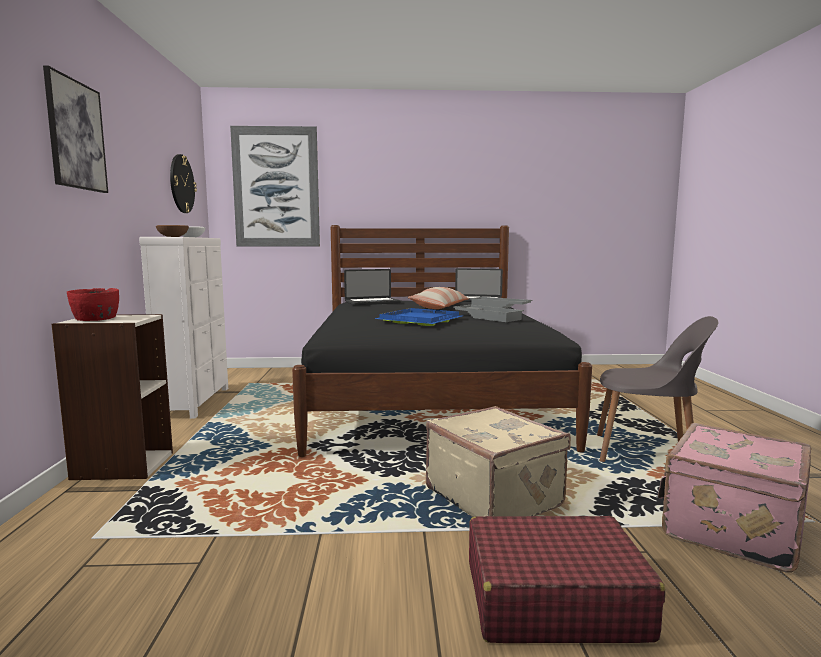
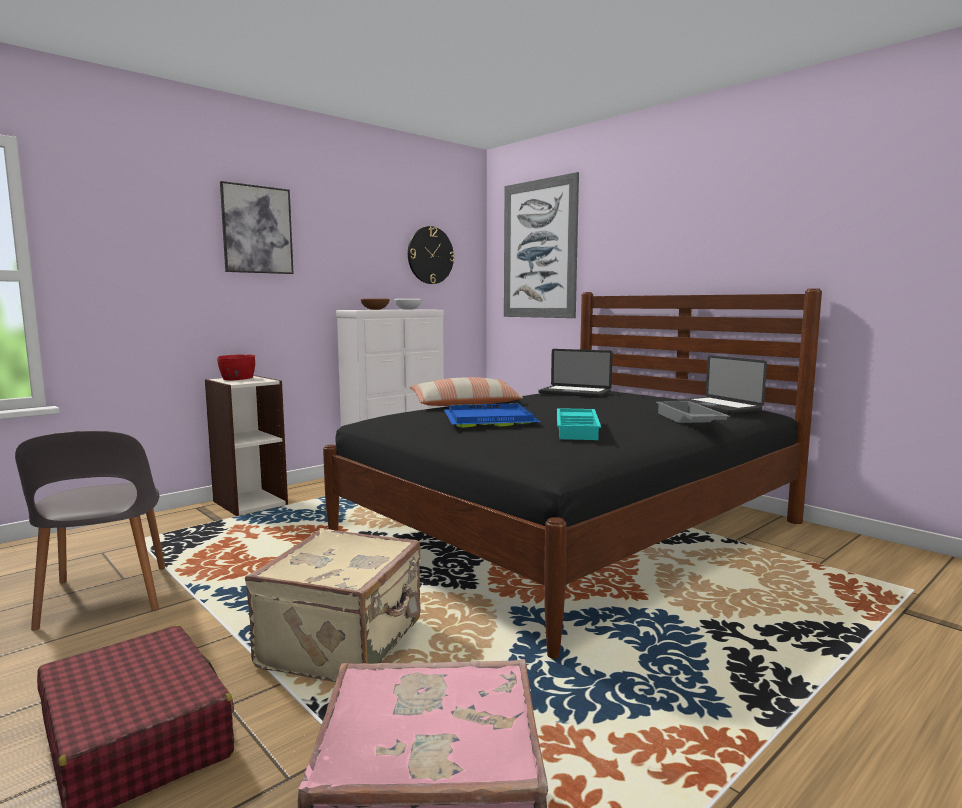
camera: 50 degrees right, 0 degrees up
pillow [408,287,469,309] -> pillow moved to [409,377,523,406]
grey tray [453,305,524,322] -> turquoise tray [557,408,601,440]
grey chair [597,316,718,462] -> grey chair moved to [15,431,165,631]

